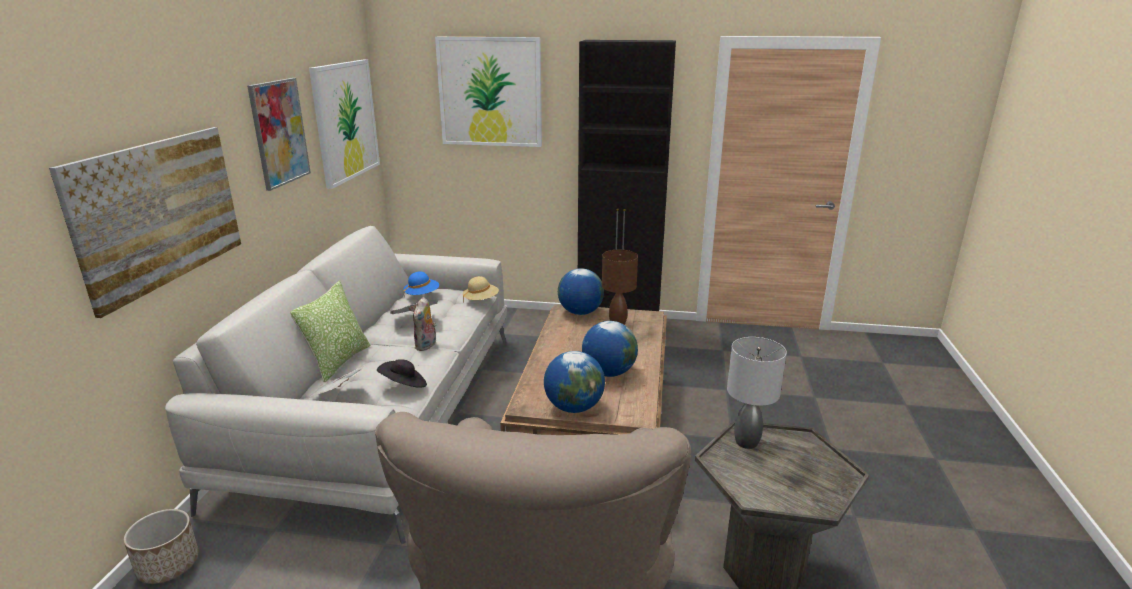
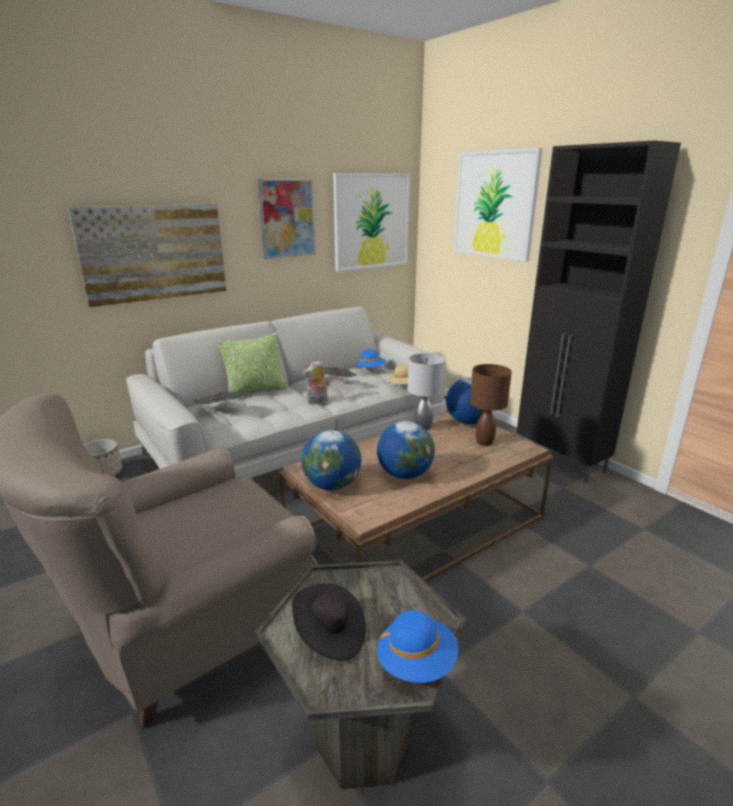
camera: 45 degrees right, 0 degrees up
black hat [377,359,427,388] -> black hat moved to [292,583,366,660]
grey table lamp [727,337,787,449] -> grey table lamp moved to [408,353,445,430]
none -> blue hat [377,610,458,683]

